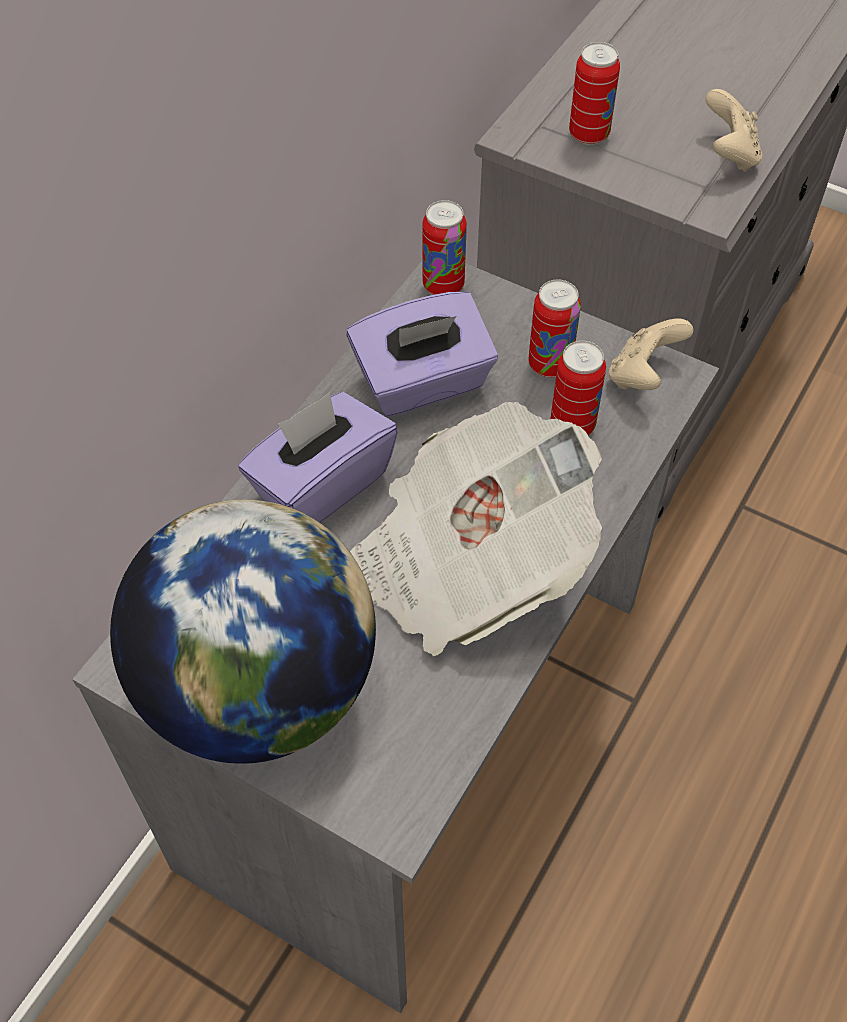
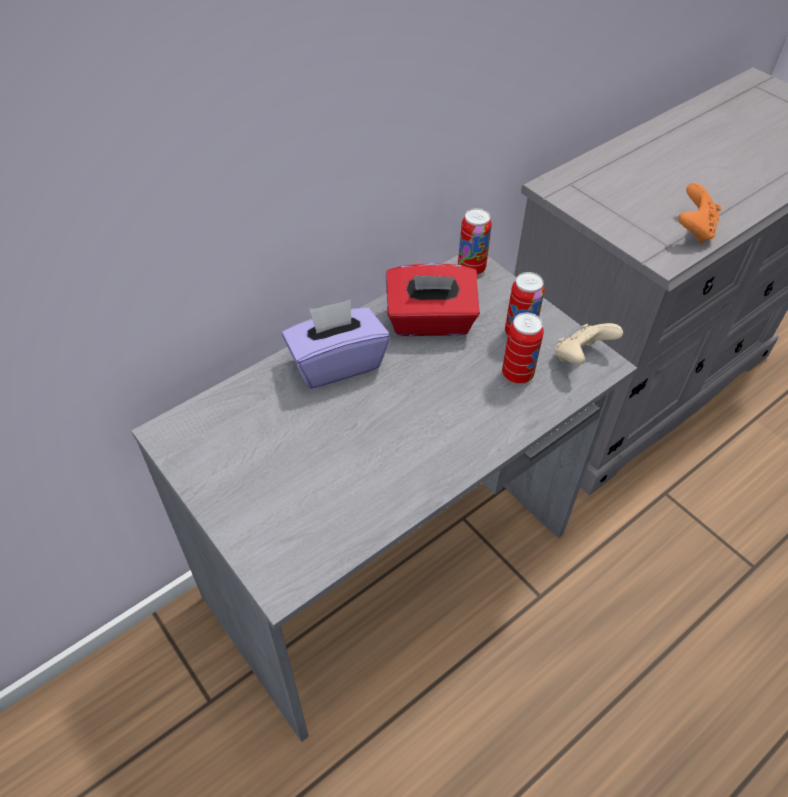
camera: 20 degrees right, 5 degrees down
globe [110,500,376,764] -> none
purple tissue box [347,292,498,417] -> red tissue box [386,263,480,336]
newspaper [350,402,602,656] -> none
can [569,42,620,145] -> none
beige game controller [705,89,762,172] -> orange game controller [678,183,721,243]

